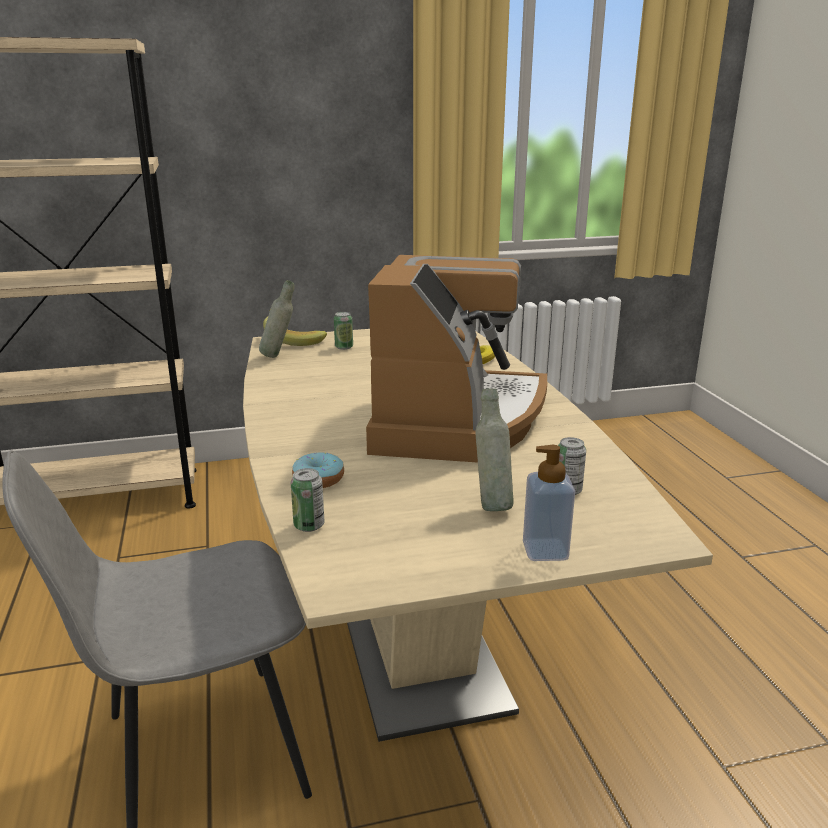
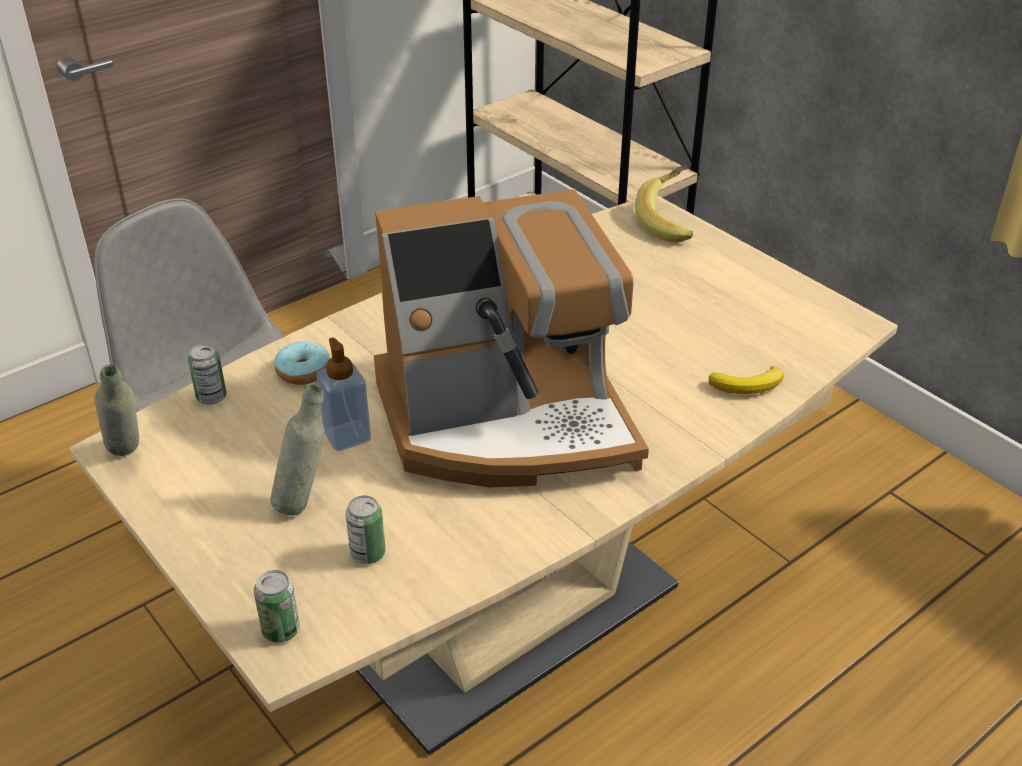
camera: 65 degrees right, 15 degrees up
grey bottle [259,280,295,358] -> grey bottle moved to [94,364,139,456]
can [334,312,353,350] -> can moved to [254,570,300,643]
soap dispenser [523,445,575,561] -> soap dispenser moved to [316,337,371,451]

